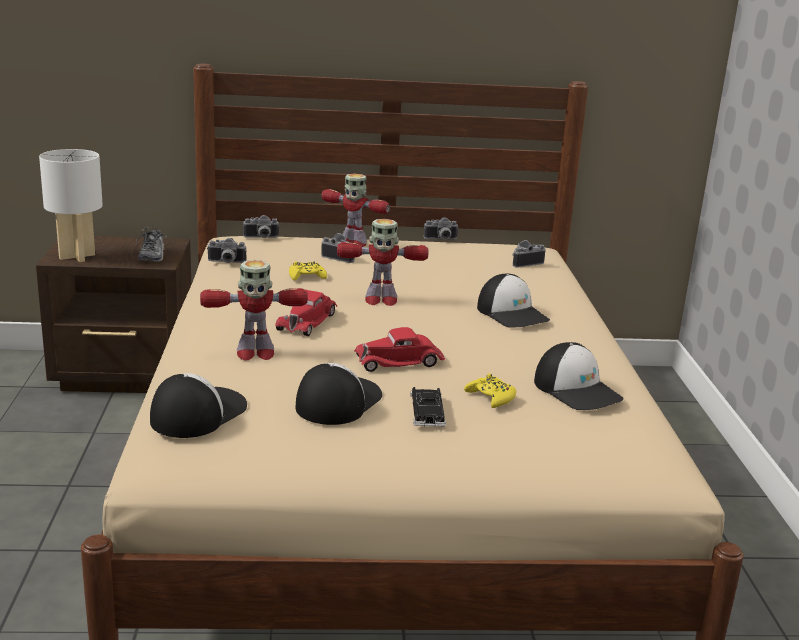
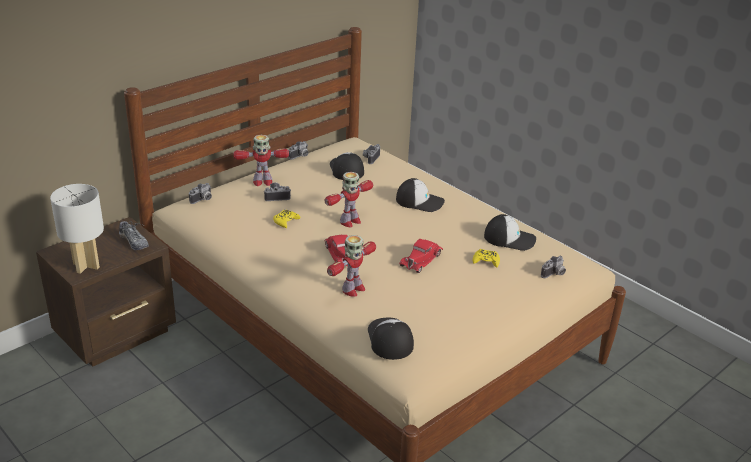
camera: 40 degrees left, 10 degrees up
camera [207,238,247,263] -> camera moved to [541,256,566,278]
cap [296,363,382,425] -> cap moved to [330,152,364,180]
black toy car [410,387,446,427] -> none

